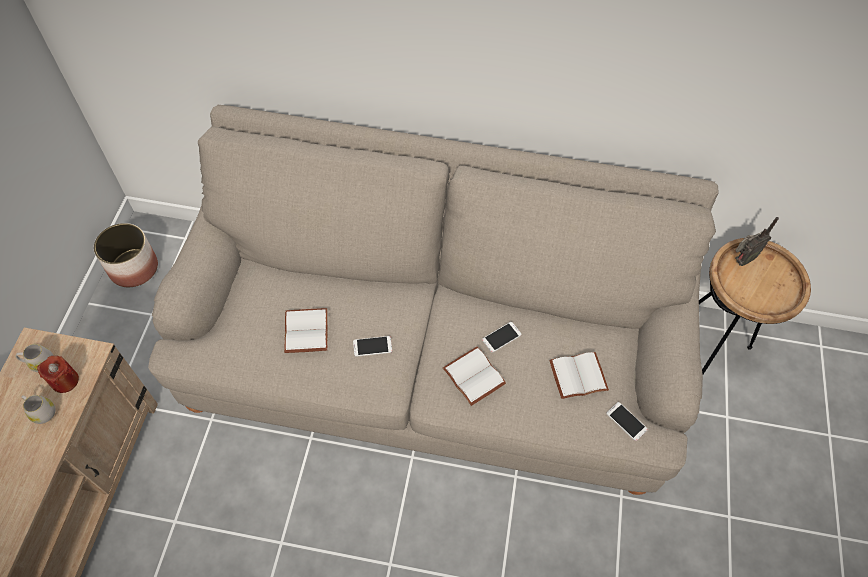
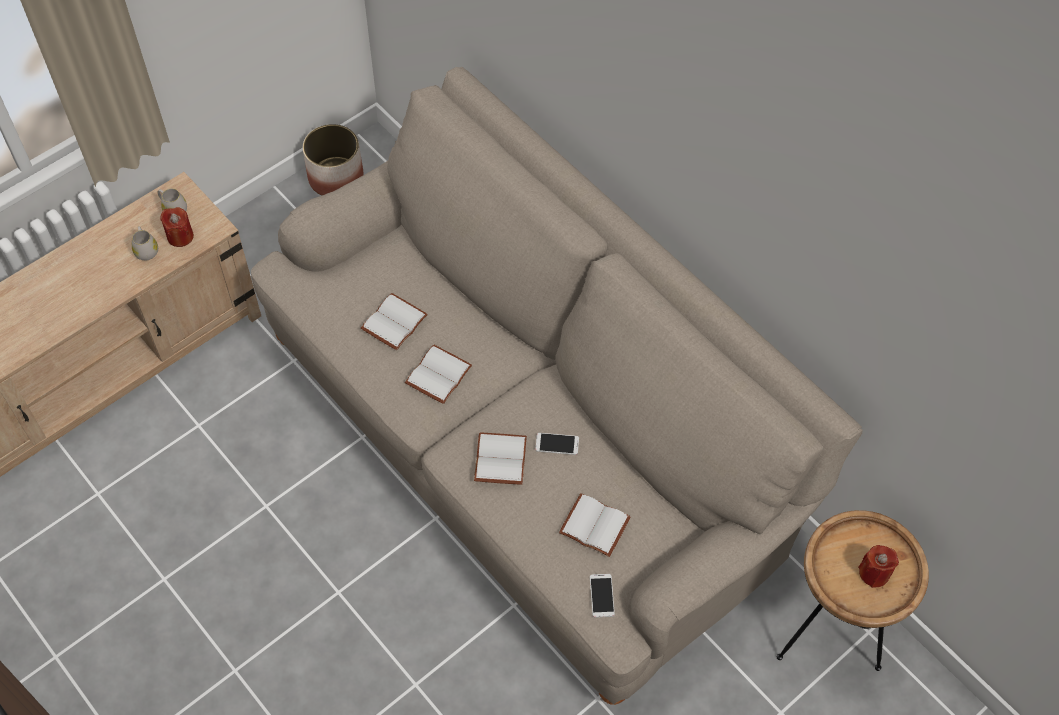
camera: 40 degrees right, 0 degrees up
phone [353,336,392,357] -> white book [405,345,472,404]
radio [735,217,779,266] -> none
none -> red candle [858,545,899,588]

